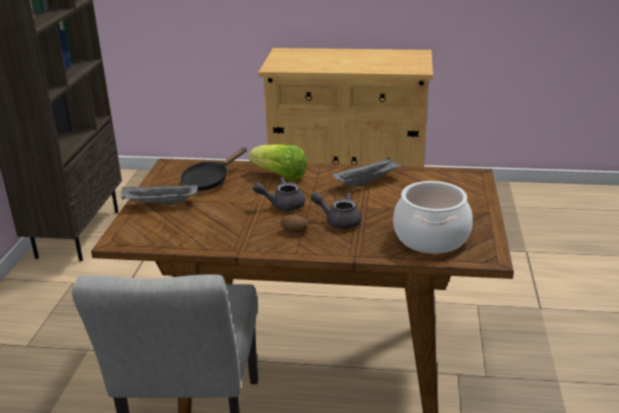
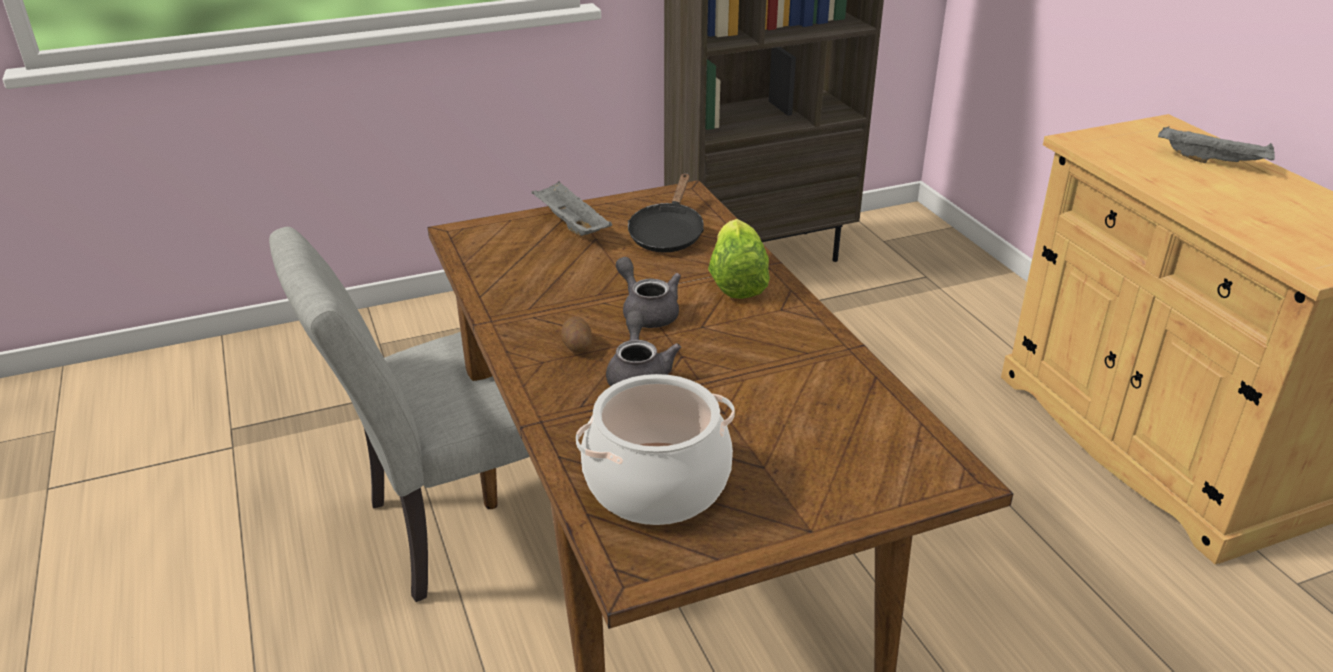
camera: 60 degrees right, 5 degrees up
black frying pan [180,147,247,191] -> black frying pan turned 90 degrees counterclockwise [628,173,704,253]
grey tray [332,157,404,187] -> grey tray moved to [1158,126,1275,163]

